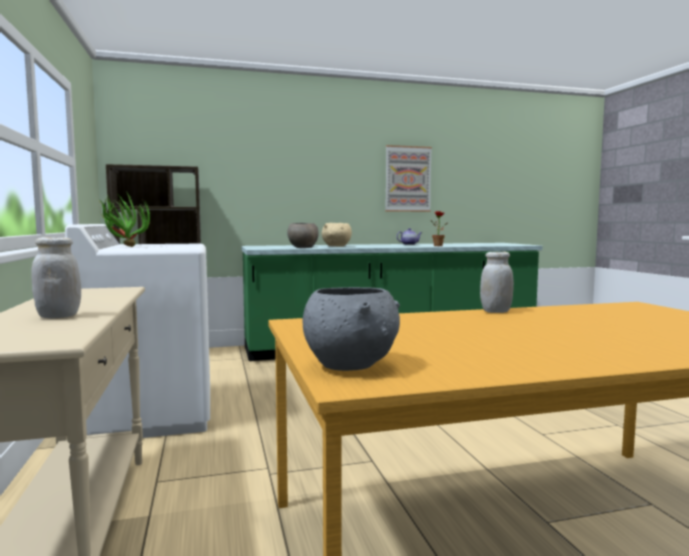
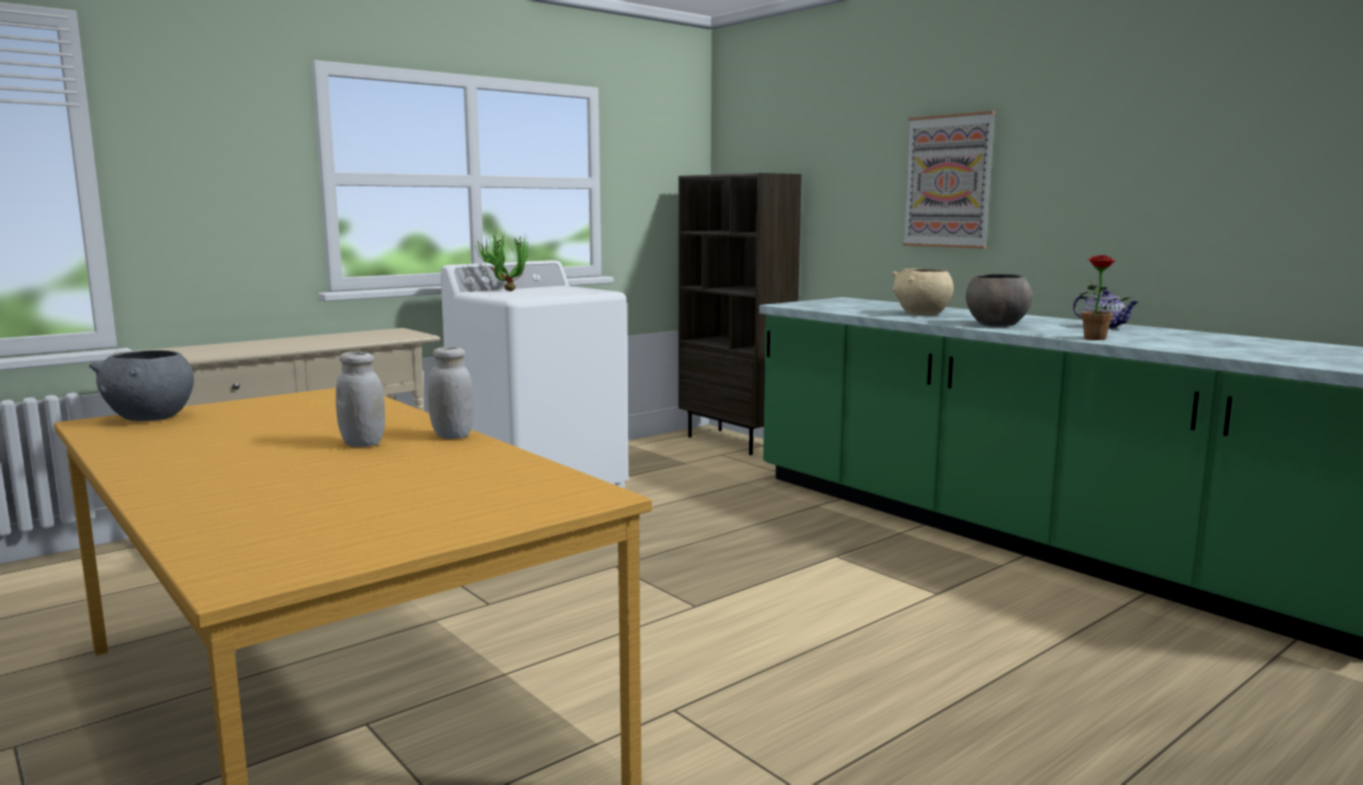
camera: 65 degrees right, 5 degrees up
white jar [31,237,81,319] -> white jar moved to [336,352,385,447]
grey bowl [287,223,319,248] -> grey bowl moved to [966,273,1032,326]
picture [385,145,432,212] -> picture moved to [903,111,996,249]

